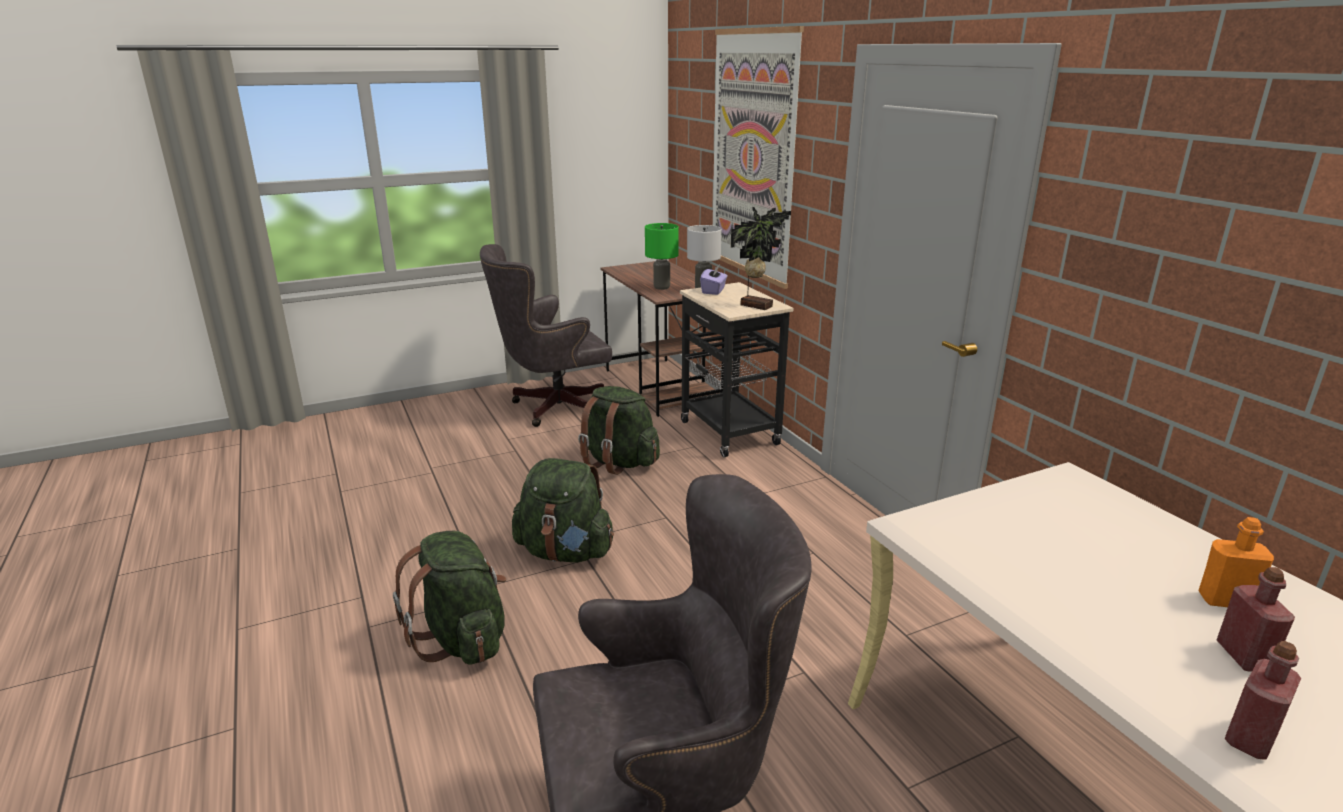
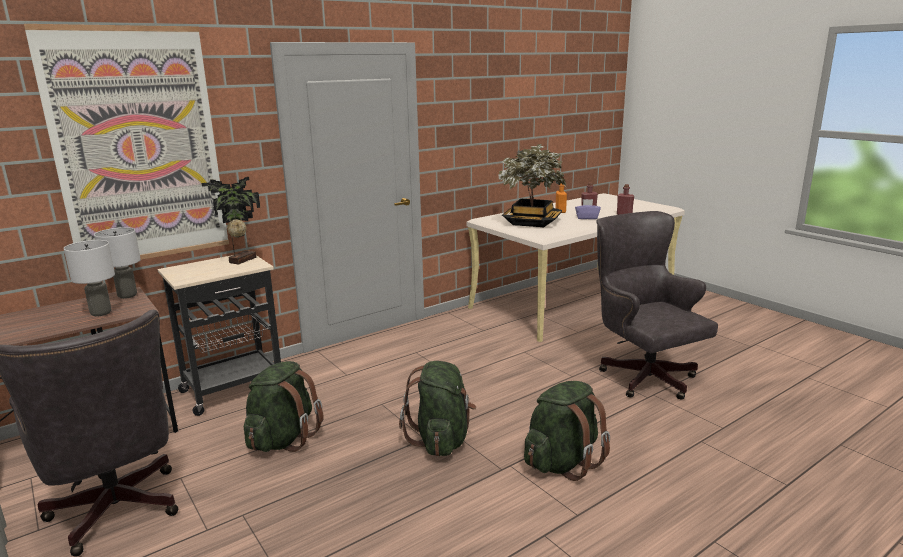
camera: 100 degrees left, 5 degrees down
green table lamp [645,223,678,290] -> white table lamp [64,240,115,316]
purple tissue box [700,265,727,295] -> purple tissue box moved to [575,199,601,219]
none -> potted plant [499,144,568,227]

